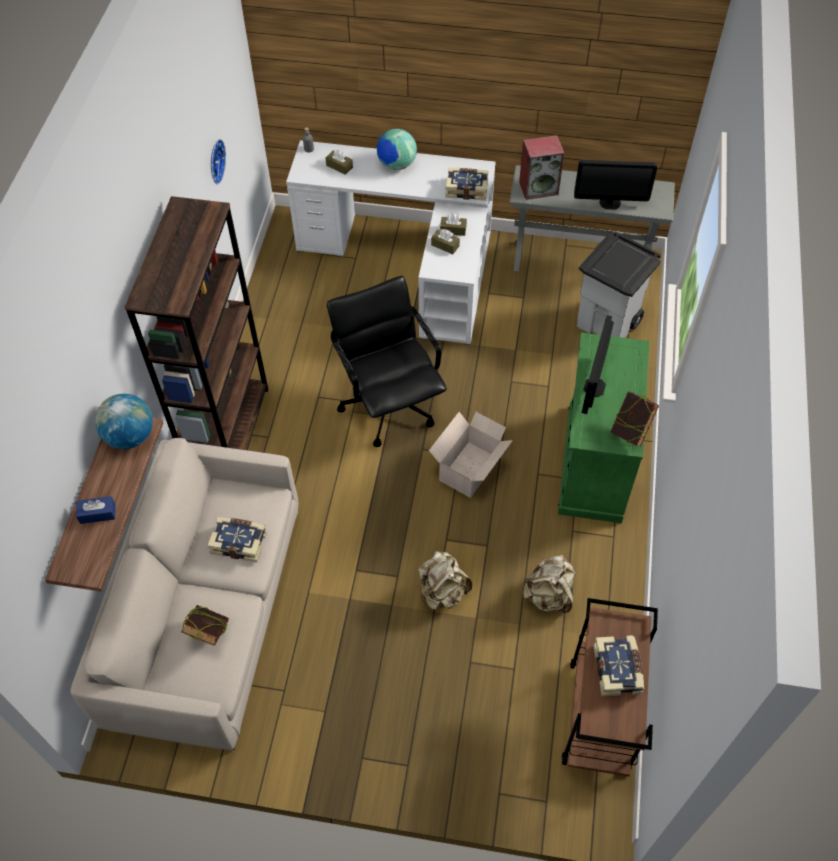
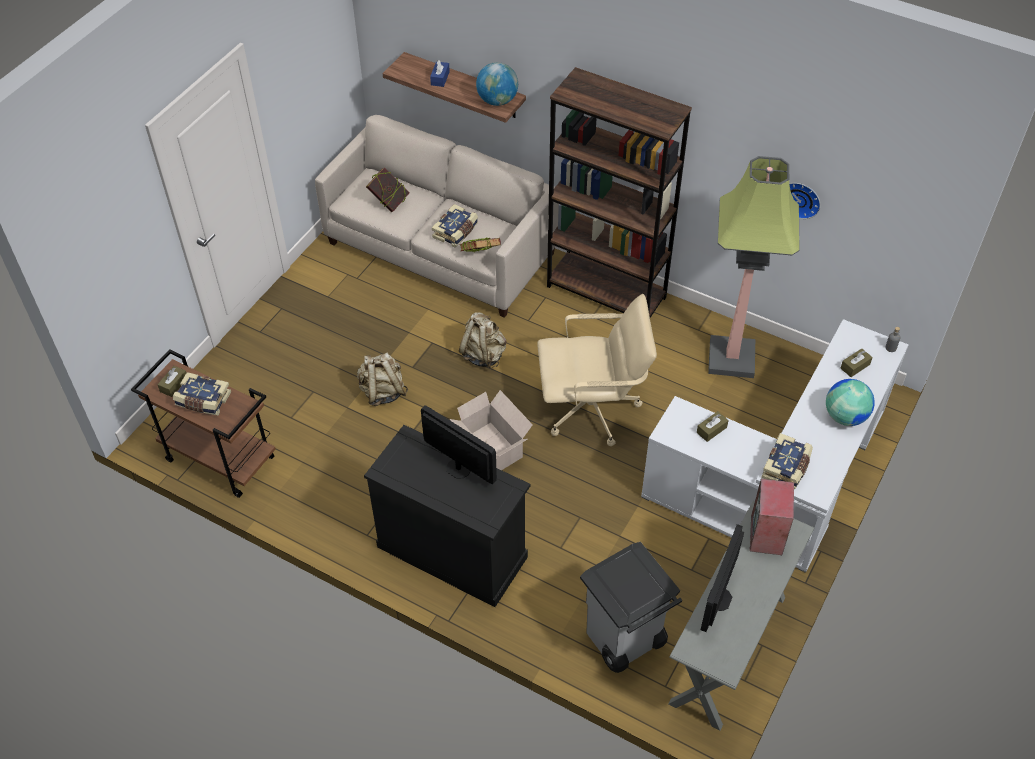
camera: 110 degrees right, 5 degrees down
black office chair [327,276,447,447] -> beige office chair [537,294,657,446]
brown tissue box [440,214,467,236] -> brown tissue box moved to [157,366,186,397]
beige backpack [523,555,576,613] -> beige backpack moved to [459,312,506,369]
green cabinet [558,332,649,523] -> black cabinet [364,425,531,607]
book [610,392,659,446] -> book moved to [459,238,501,252]
none -> floor lamp [708,156,799,378]

